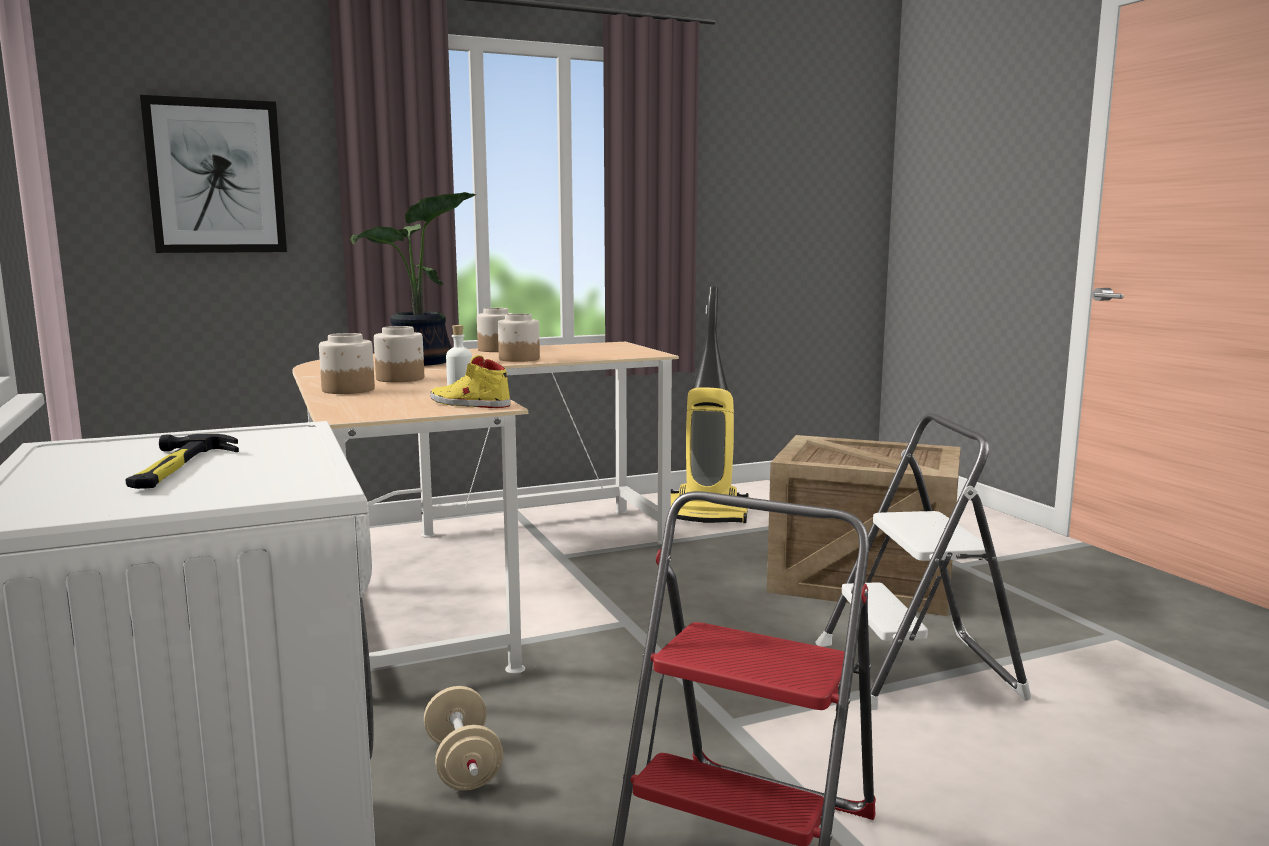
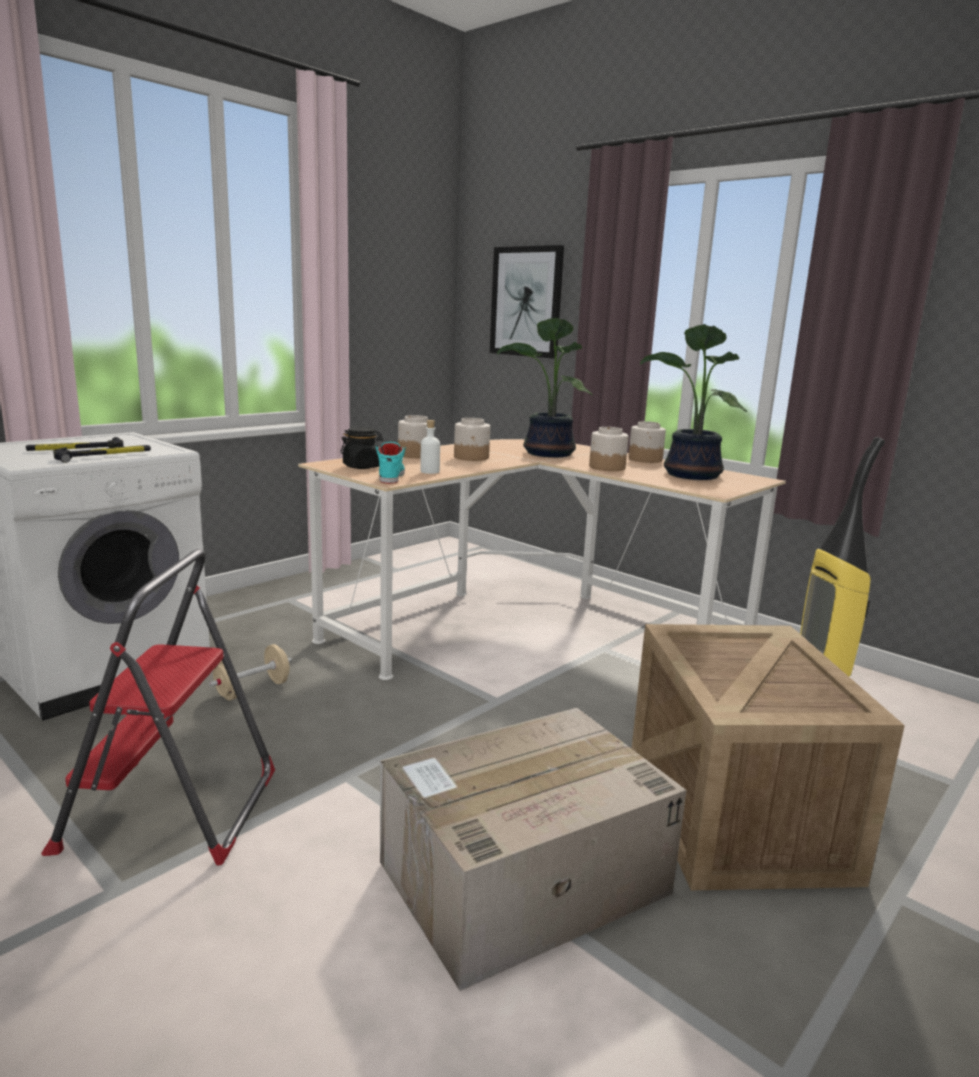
camera: 65 degrees right, 5 degrees up
yellow shoe [430,355,511,408] -> turquoise shoe [376,442,406,484]
white step ladder [815,413,1031,711] -> cardboard box [380,708,687,991]
none -> hammer [53,445,151,463]
none -> black jar [341,427,383,469]
none -> potted plant [640,324,747,480]

